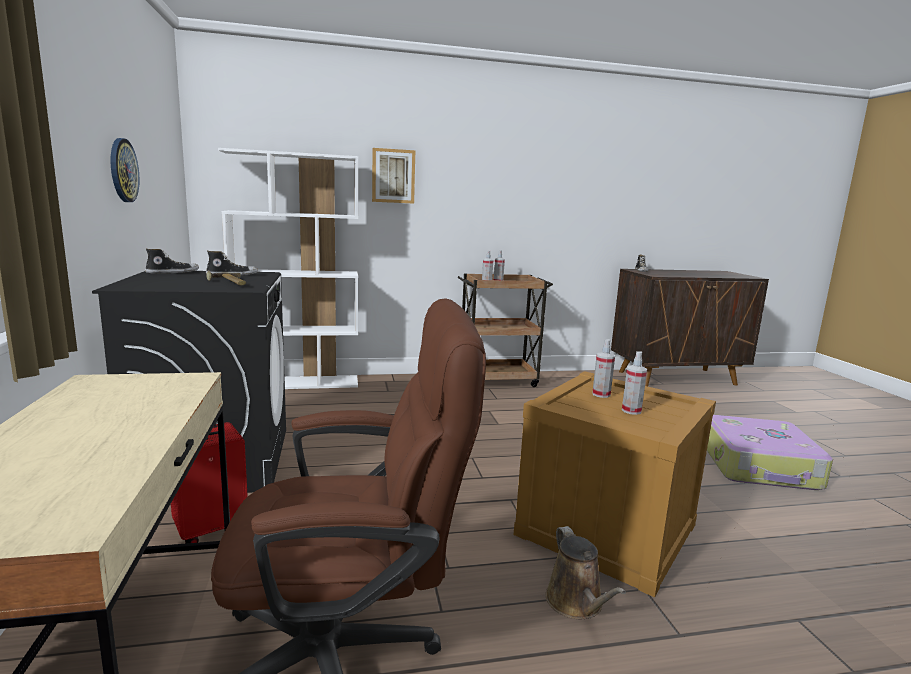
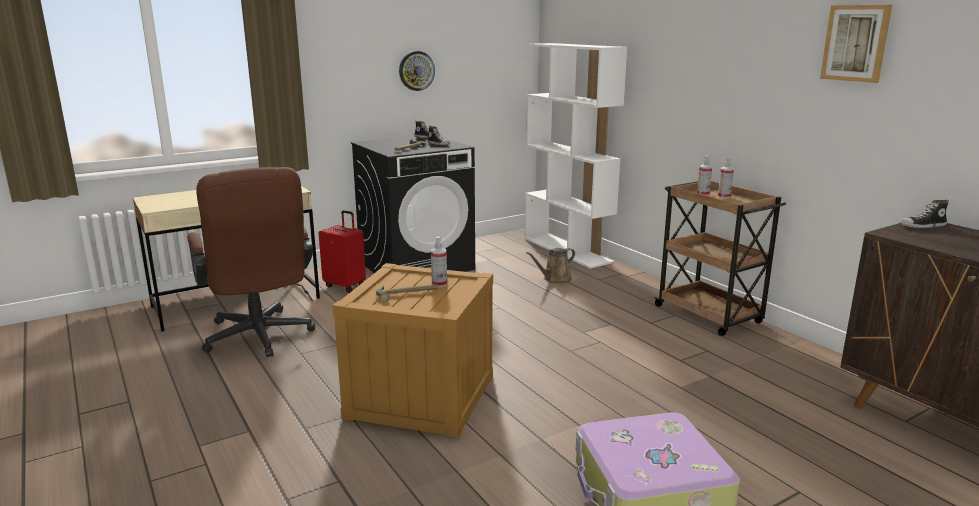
camera: 70 degrees right, 5 degrees up
picture [372,148,415,204] -> picture moved to [820,5,892,83]
brown watering can [545,526,626,619] -> brown watering can moved to [526,248,575,283]
spray bottle [622,351,647,415] -> hammer [376,284,438,302]

